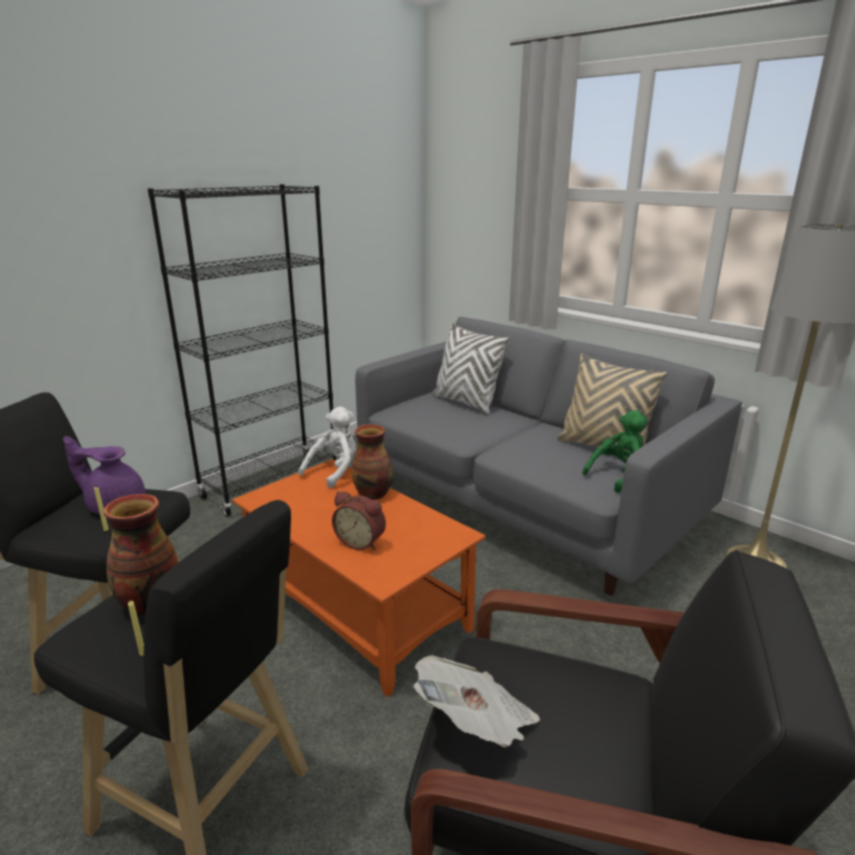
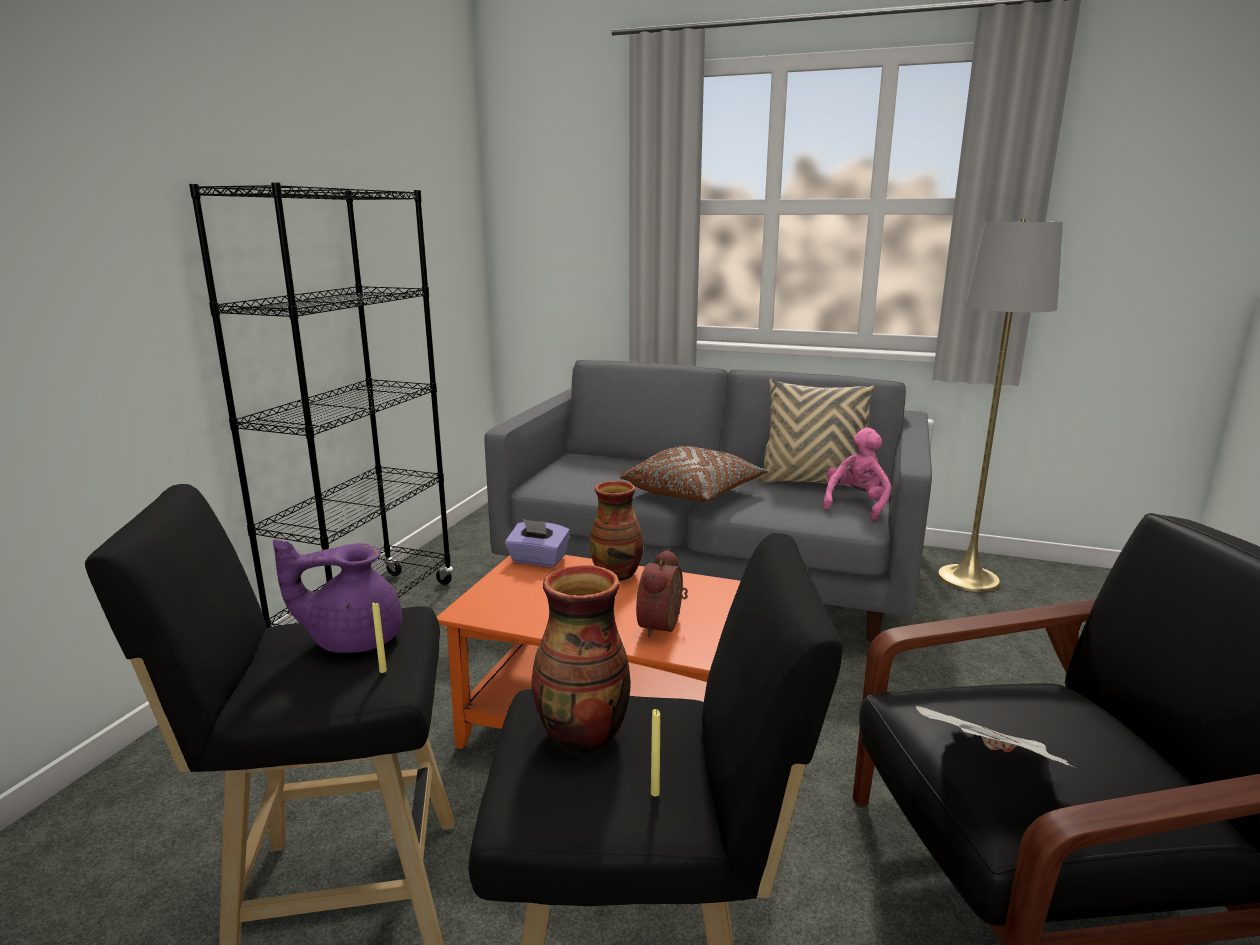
camera: 25 degrees left, 5 degrees down
white plush toy [298,407,356,488] -> purple tissue box [505,519,570,567]
alarm clock [332,491,386,550] -> alarm clock turned 105 degrees clockwise [636,549,688,638]
white pillow [432,323,509,414] -> none
green plush toy [582,410,648,493] -> pink plush toy [822,428,891,520]
none -> brown pillow [620,446,768,502]

